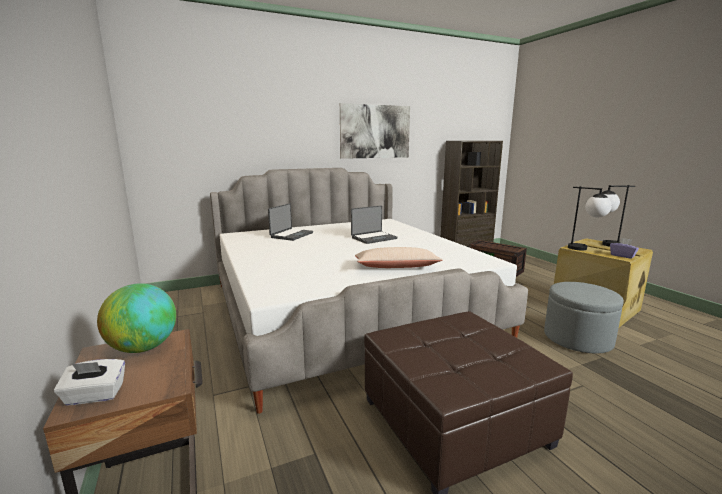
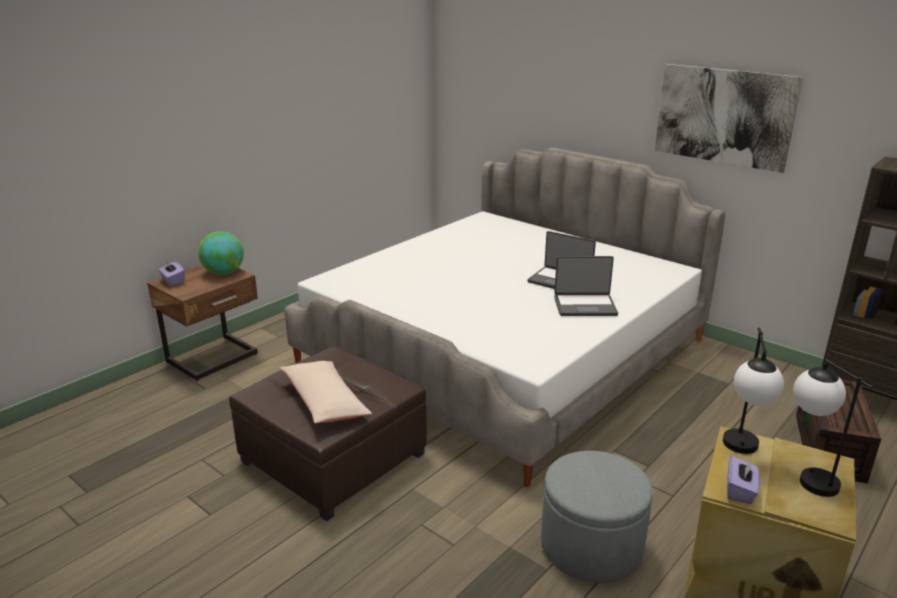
camera: 65 degrees right, 10 degrees up
white tissue box [54,359,125,405] -> purple tissue box [158,262,185,286]
laptop [268,203,313,241] -> laptop moved to [554,256,618,316]
beige pillow [355,247,443,268] -> beige pillow moved to [280,361,372,423]

